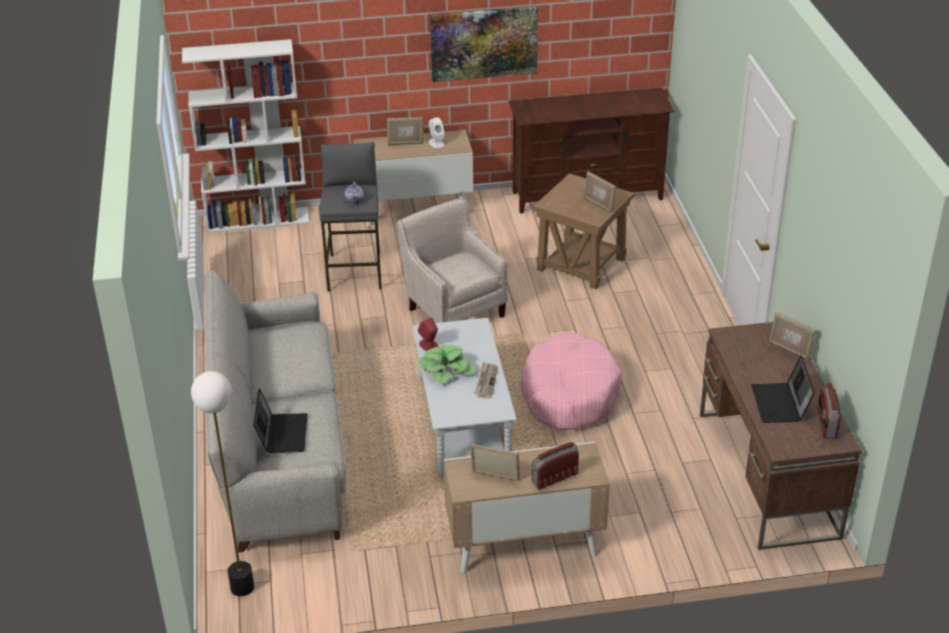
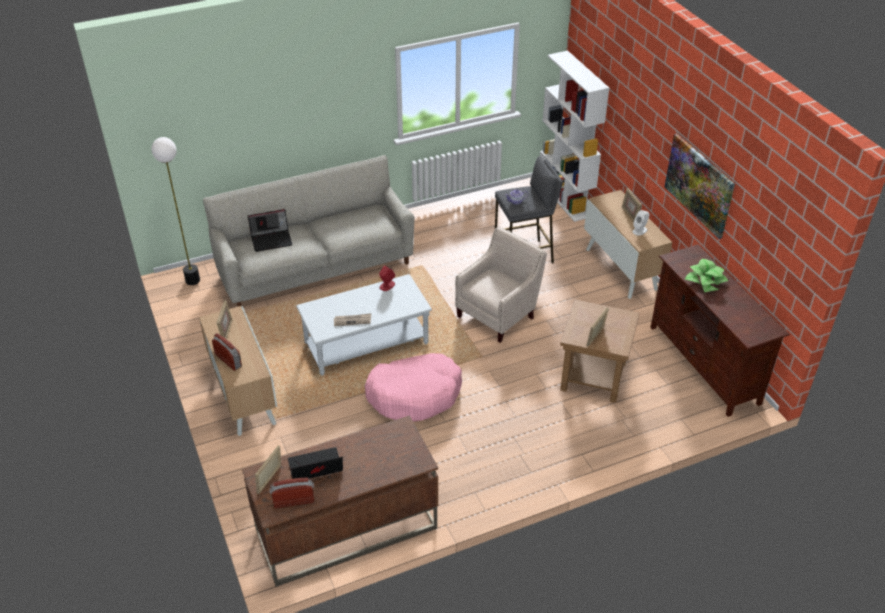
camera: 75 degrees right, 5 degrees up
potted plant [419,345,474,385] -> potted plant moved to [685,259,728,292]
picture frame [769,312,816,361] -> picture frame moved to [255,445,281,494]

